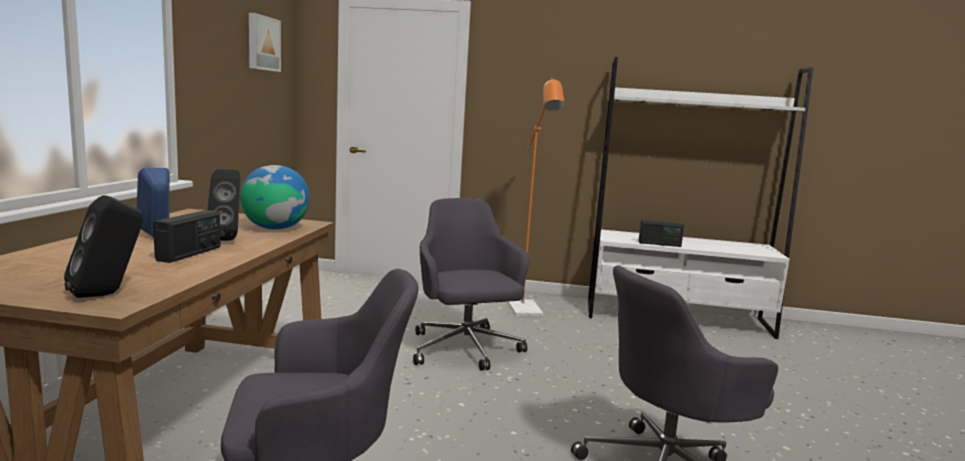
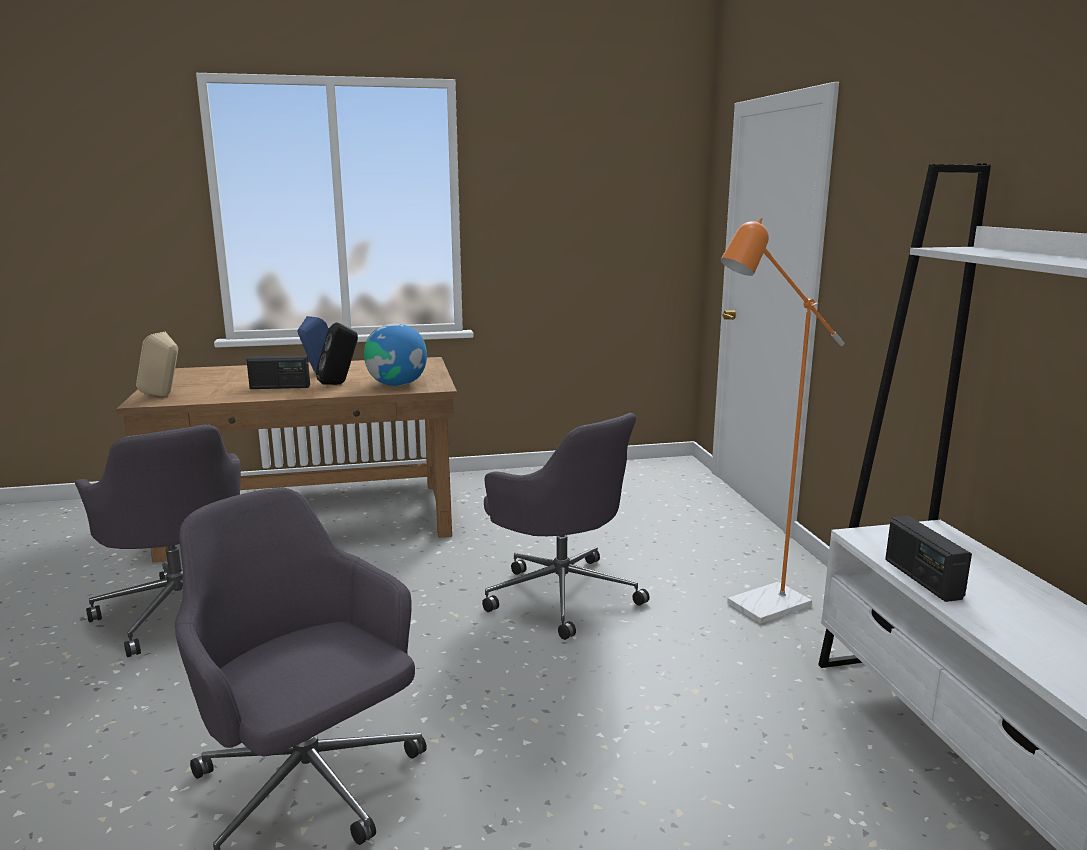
camera: 70 degrees right, 5 degrees up
black speaker [64,195,143,298] -> beige speaker [136,332,178,397]
picture [249,13,281,72] -> none
grey office chair [413,198,530,371] -> grey office chair turned 90 degrees clockwise [482,413,650,640]

